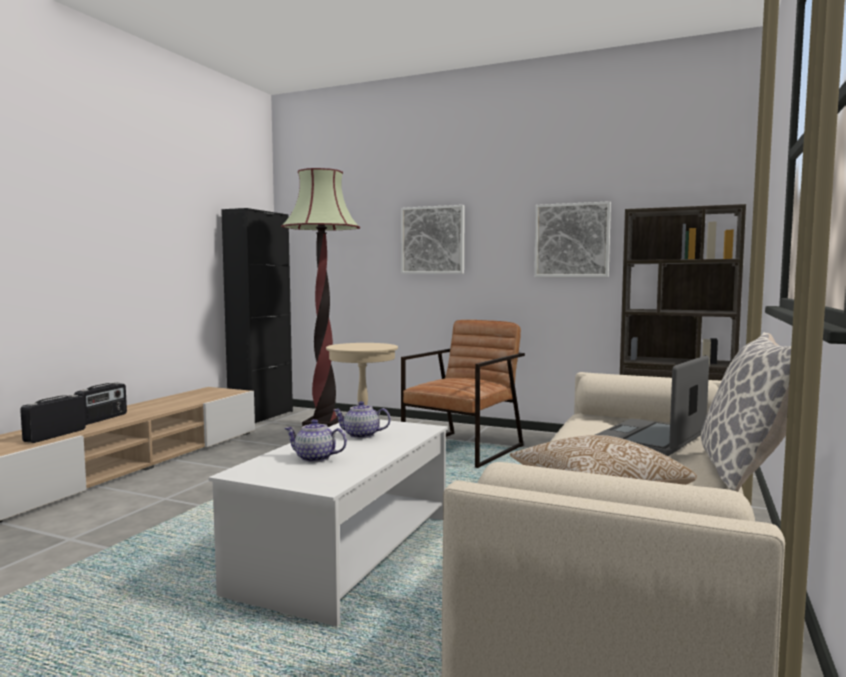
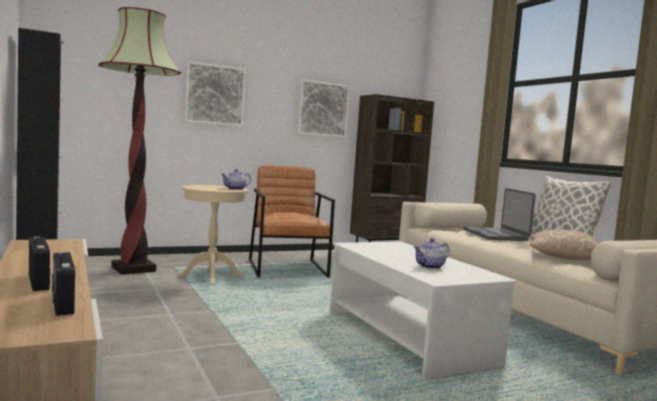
camera: 50 degrees left, 0 degrees up
teapot [333,401,391,439] -> teapot moved to [221,169,251,190]

